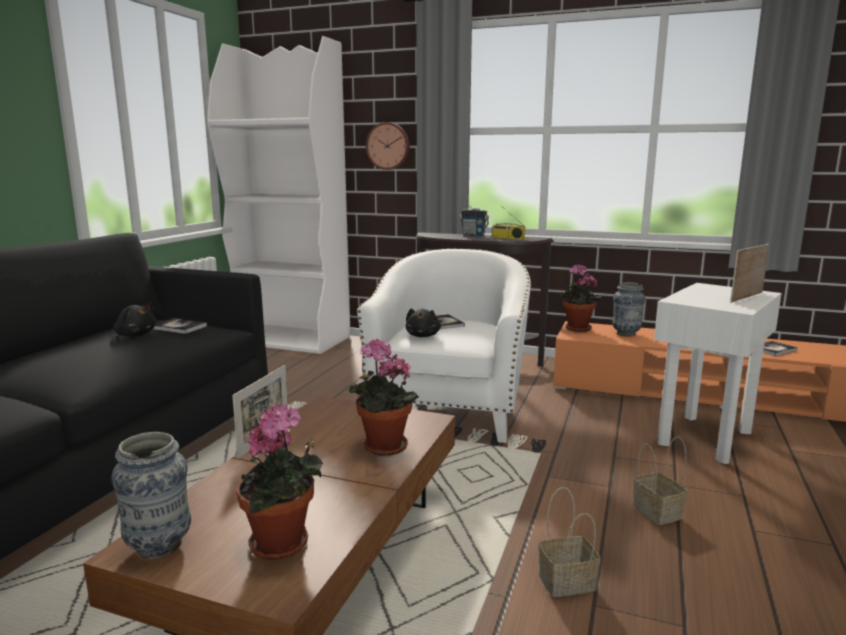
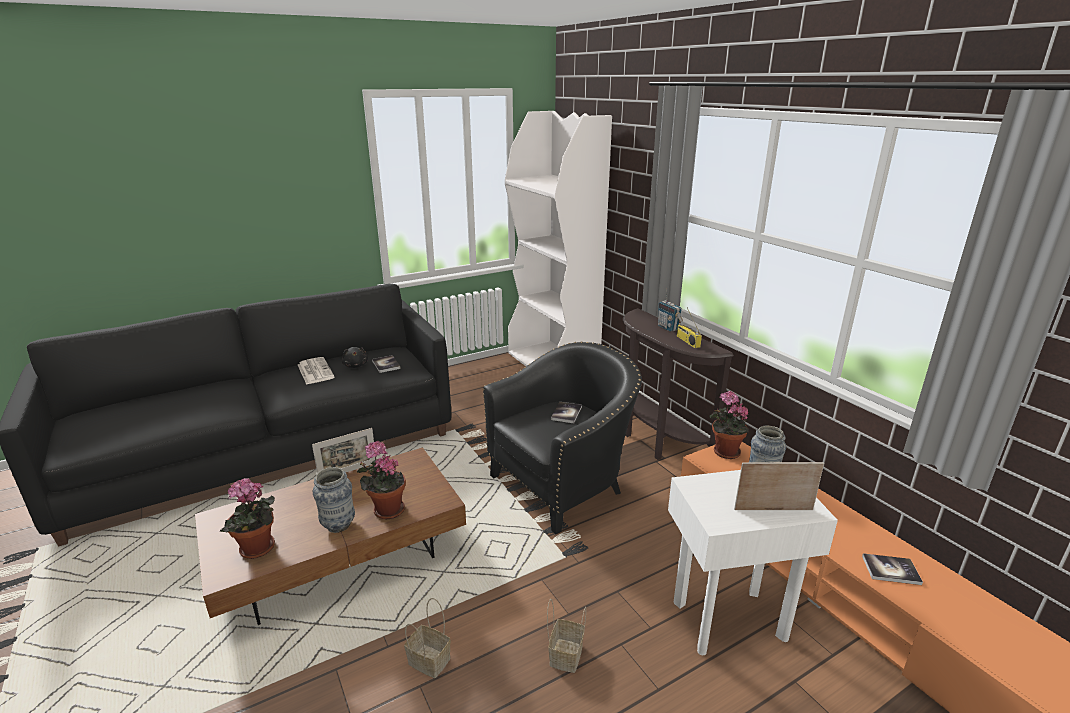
camera: 40 degrees right, 10 degrees up
vase [111,432,191,559] -> vase moved to [313,467,355,533]
white armchair [357,248,531,443] -> black armchair [483,341,642,535]
wall clock [366,122,410,170] -> none
black plush toy [406,308,441,337] -> none
none -> newspaper [298,357,334,385]

